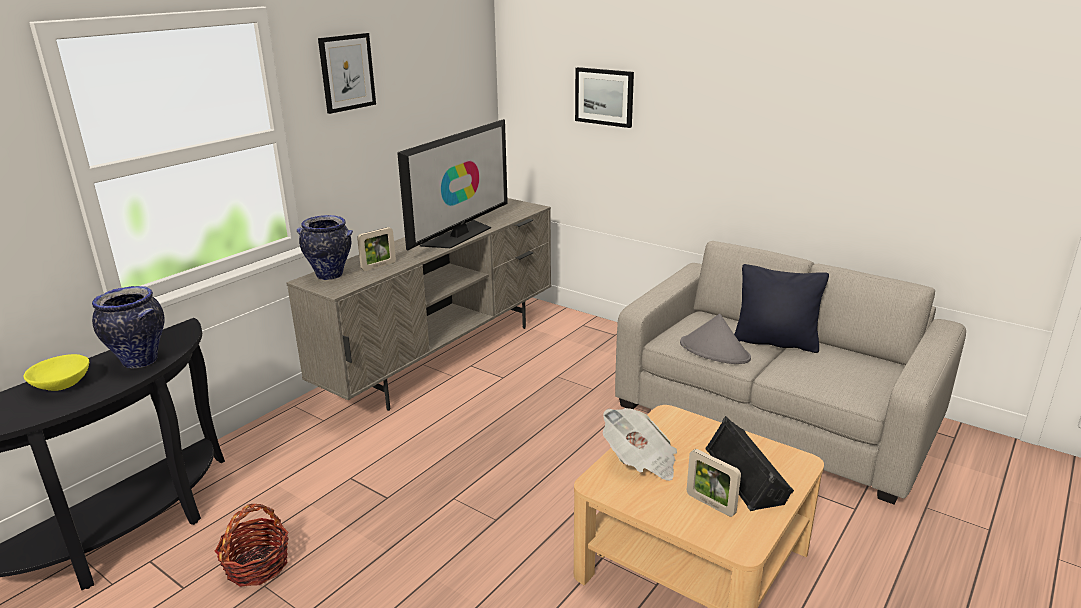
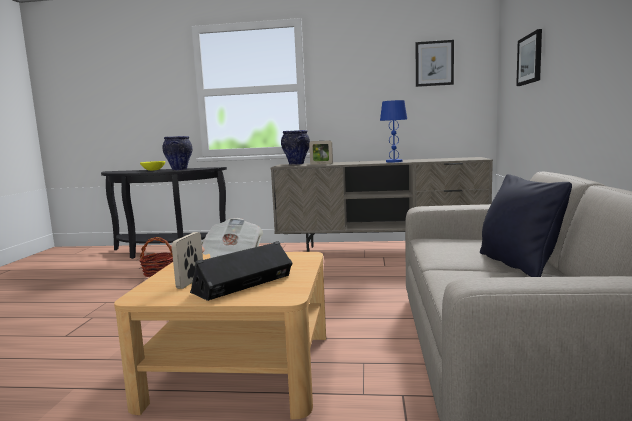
camera: 60 degrees right, 15 degrees down
picture [318,33,376,114] -> picture moved to [416,40,454,87]
television [397,119,508,250] -> blue table lamp [380,100,407,162]
grey hat [680,314,751,364] -> none

